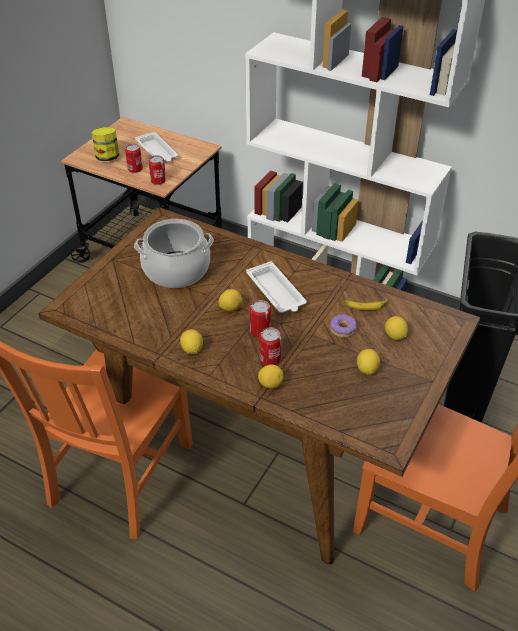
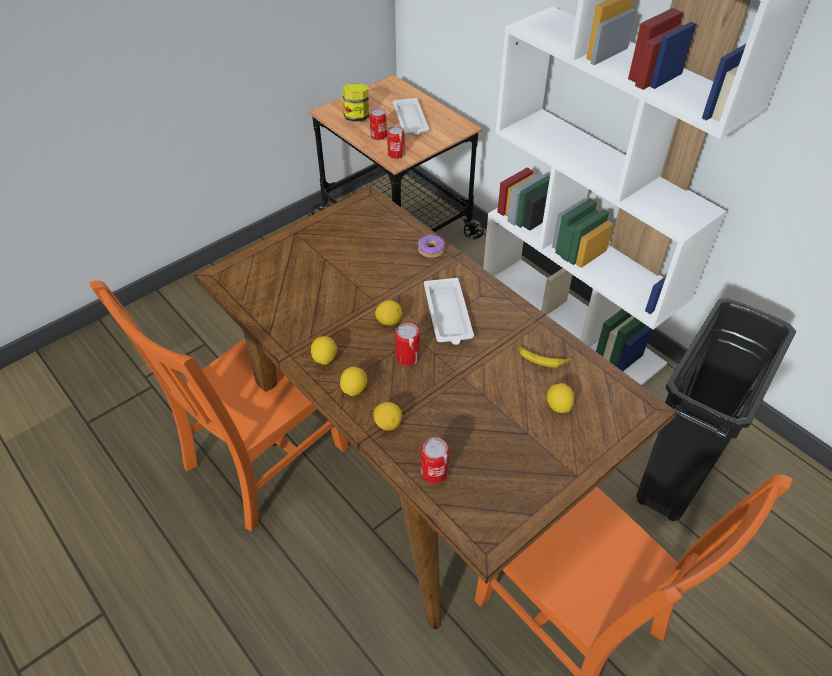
camera: 20 degrees right, 5 degrees up
cooking pot [134,219,214,288] -> none
can [259,327,281,366] -> can moved to [421,437,449,484]
donut [330,314,357,338] -> donut moved to [418,235,445,258]
lemon [357,349,380,375] -> lemon moved to [340,367,367,396]

